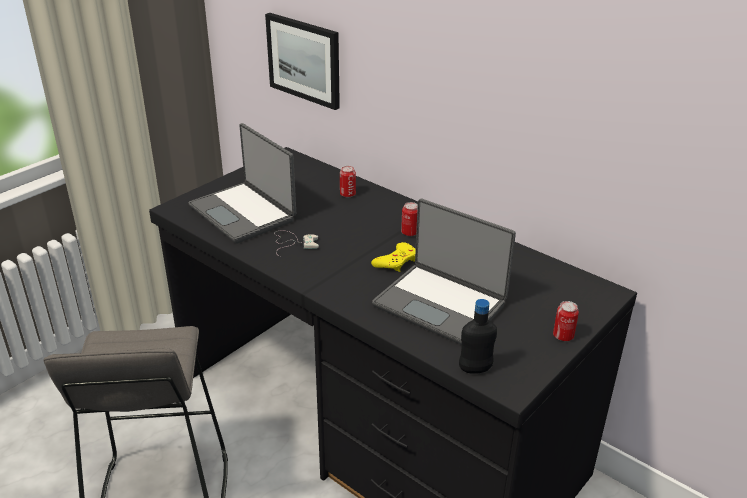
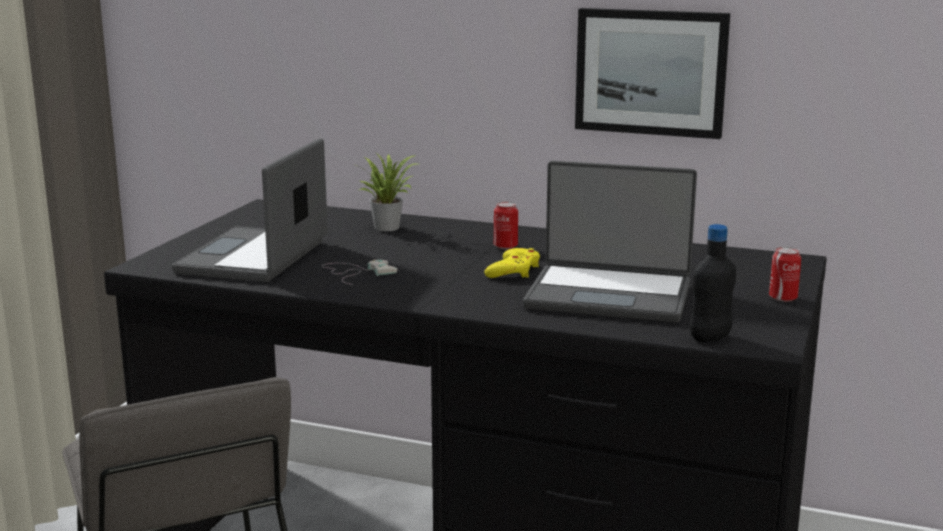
camera: 20 degrees left, 15 degrees down
laptop [188,123,296,244] -> laptop turned 75 degrees clockwise [172,139,328,282]
picture [265,13,340,110] -> picture moved to [575,8,730,139]
can [340,166,356,197] -> potted plant [357,153,416,231]

